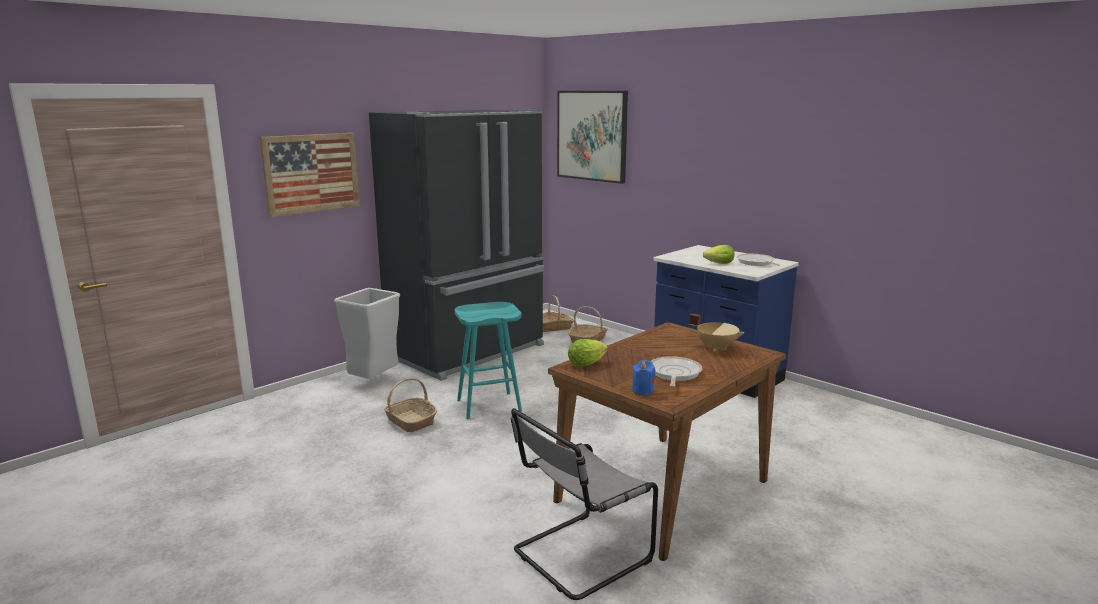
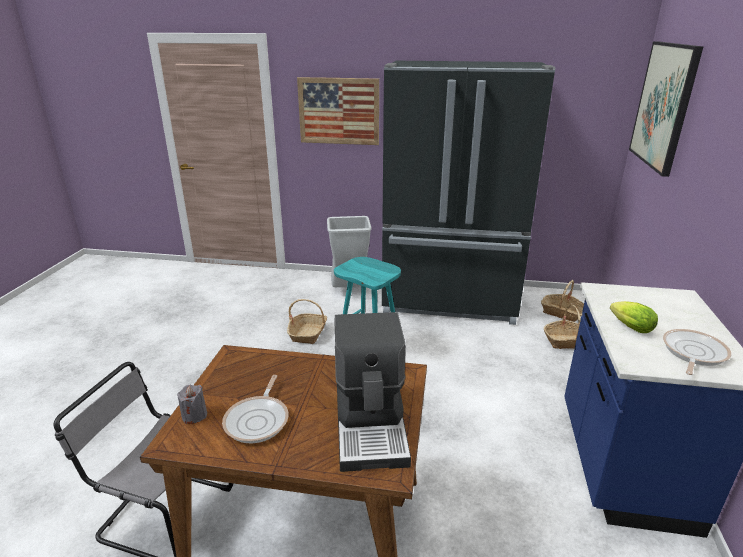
camera: 55 degrees right, 10 degrees up
lettuce [568,339,608,366] -> none
blue candle [632,360,655,395] -> grey candle [177,385,207,424]
frying pan [651,356,703,387] -> frying pan turned 120 degrees clockwise [222,375,289,443]
beige cooking pot [689,314,744,351] -> coffee machine [334,312,411,472]

